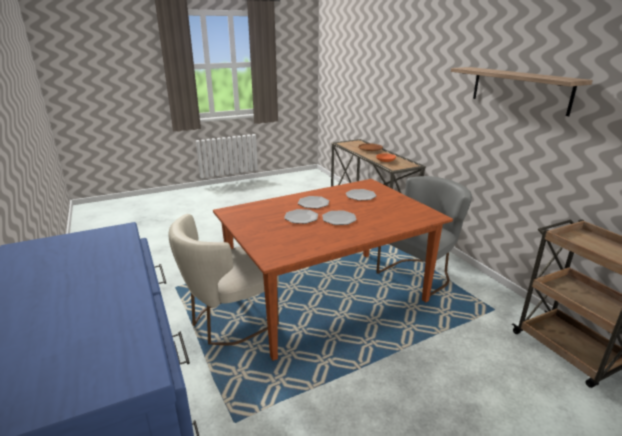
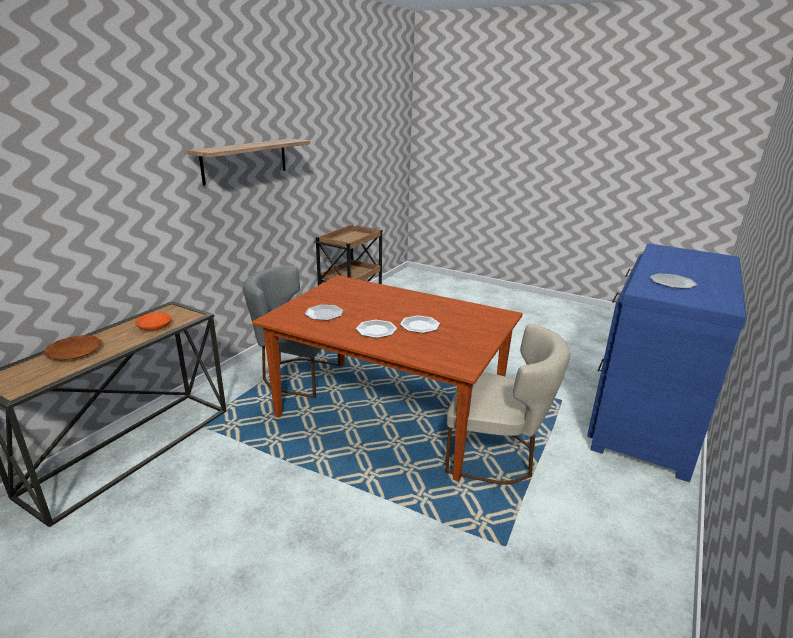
camera: 125 degrees left, 0 degrees up
plate [322,211,357,225] -> plate moved to [650,273,697,289]

